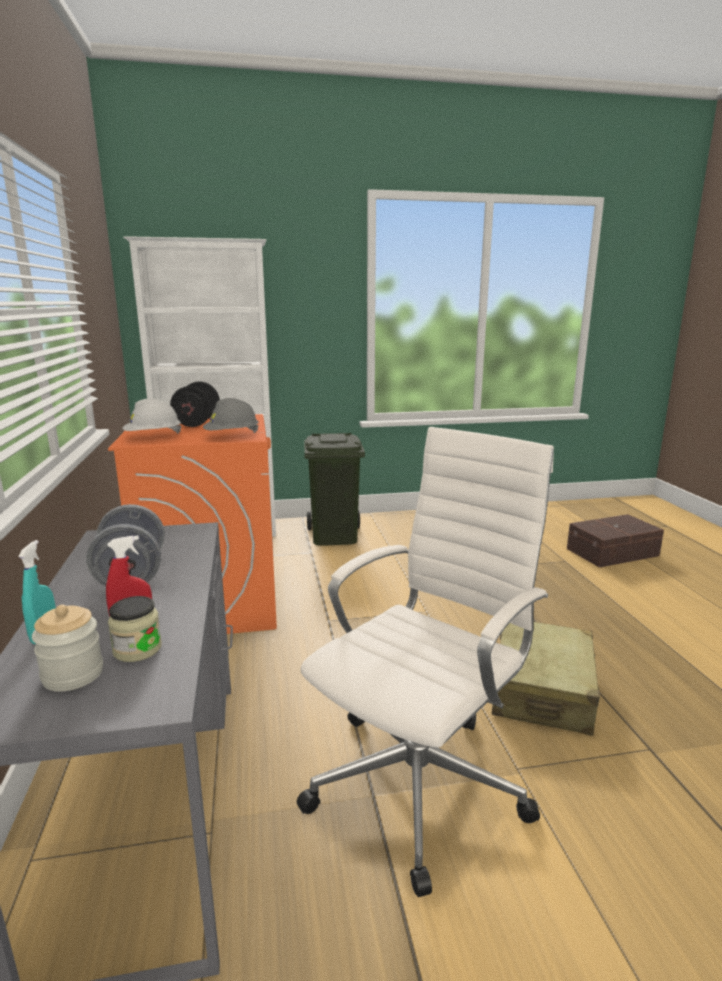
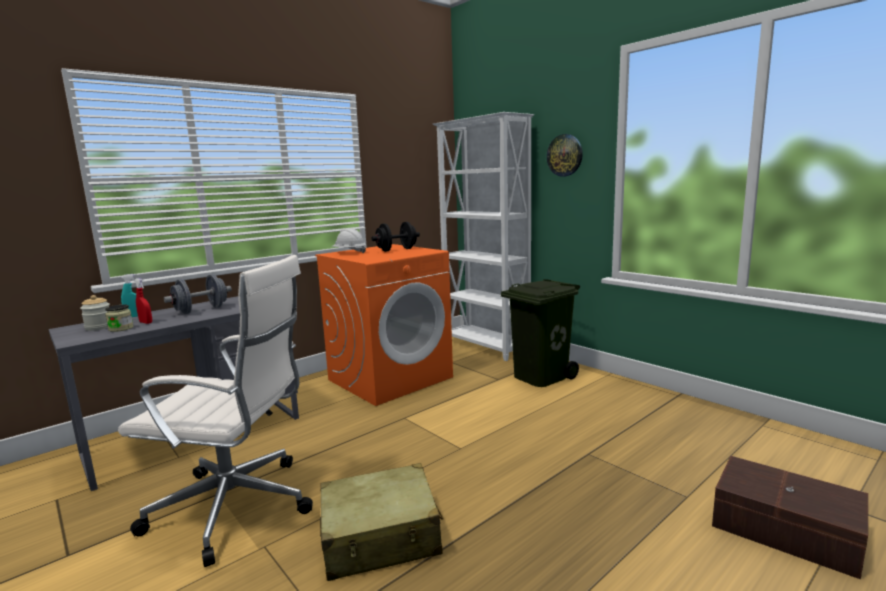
camera: 60 degrees right, 5 degrees down
grey hard hat [203,398,259,433] -> none
none -> wall clock [547,134,583,177]

